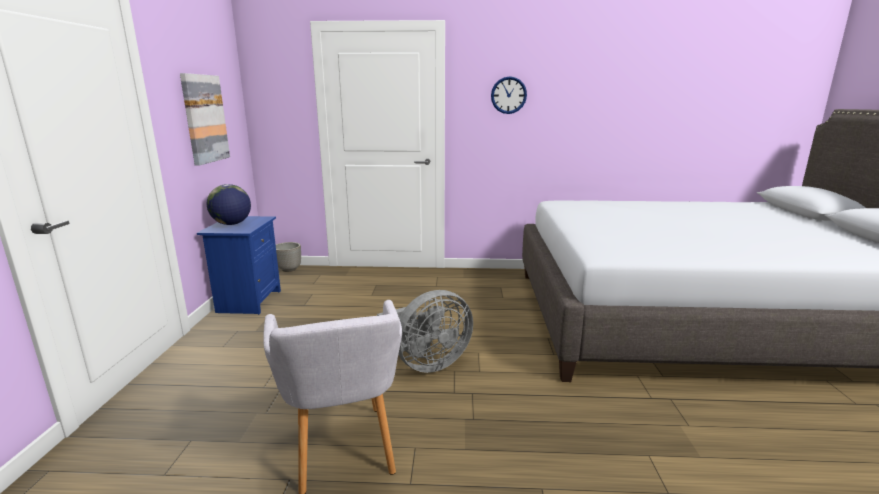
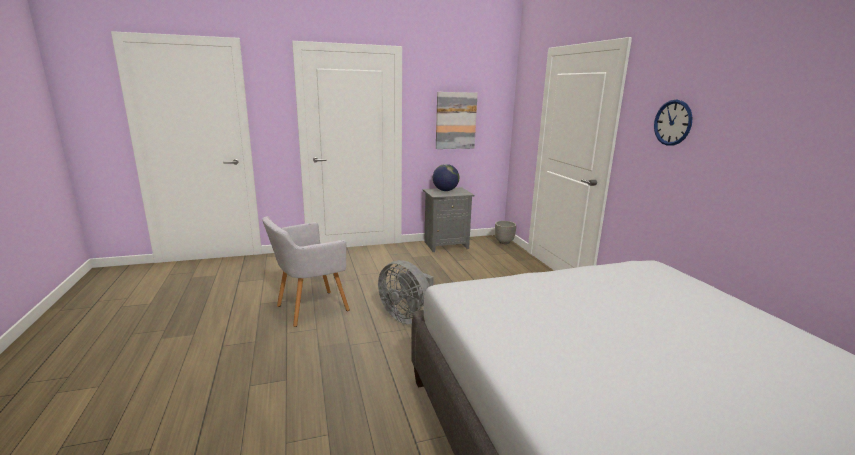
camera: 70 degrees right, 0 degrees up
blue nightstand [197,216,281,315] -> grey nightstand [422,187,475,252]

